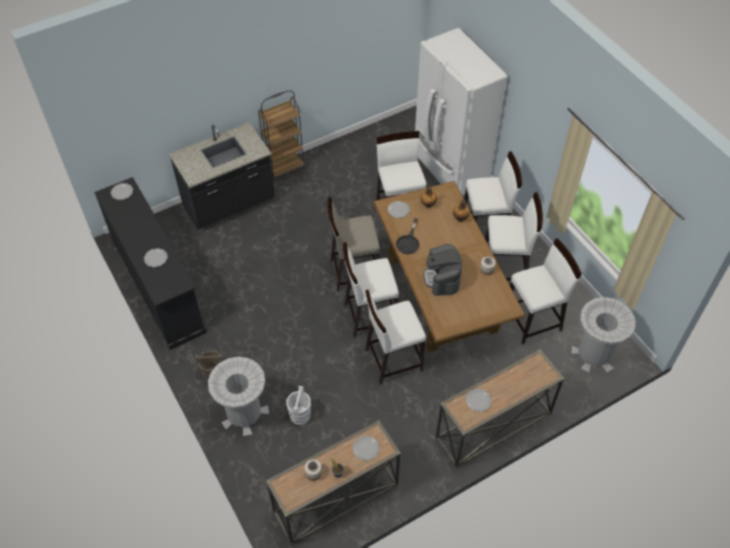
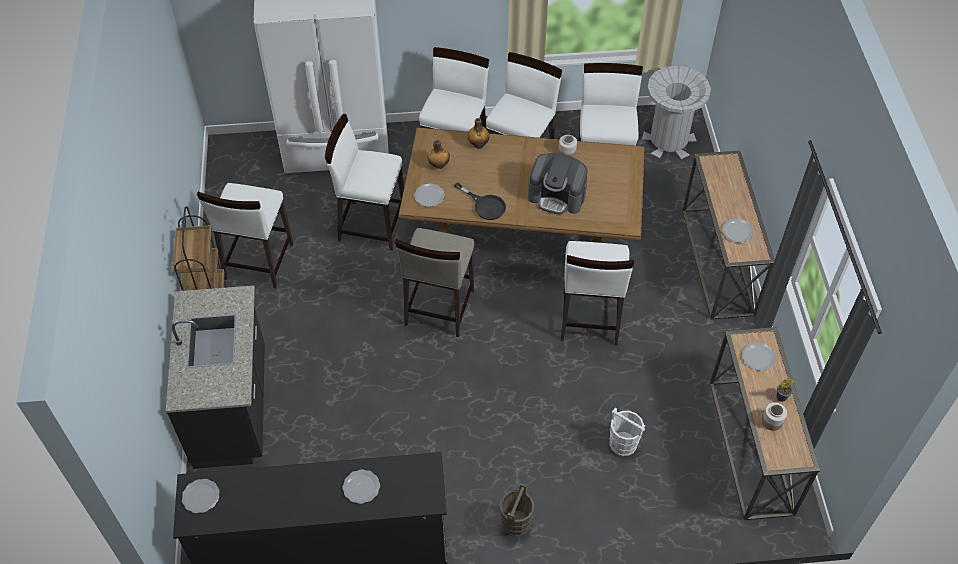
camera: 65 degrees left, 0 degrees up
grey trash can [208,357,269,436] -> none
white stool [343,242,399,338] -> white stool moved to [197,183,294,288]

